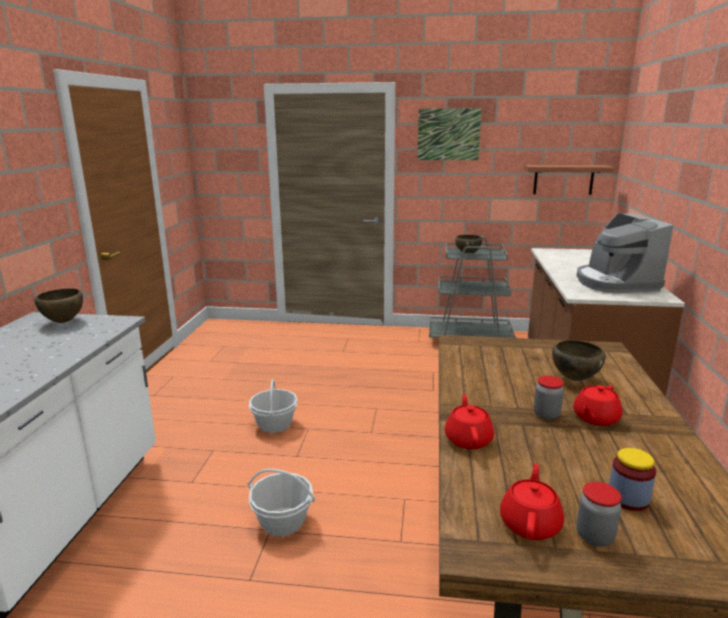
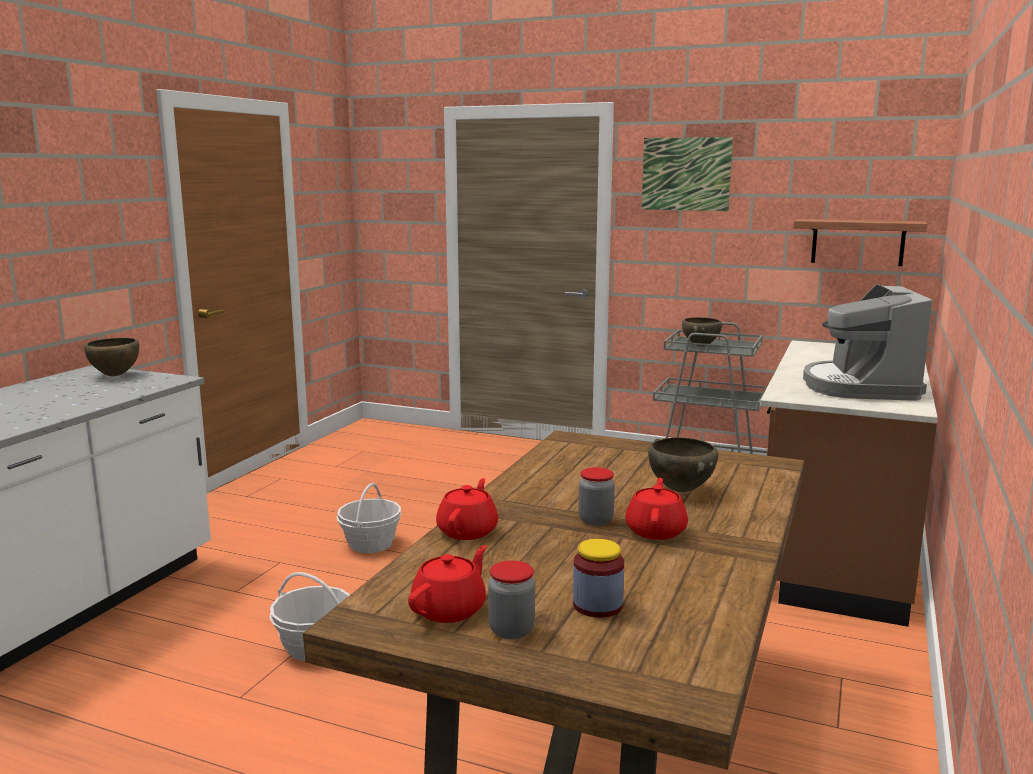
camera: 15 degrees right, 5 degrees down
red teapot [573,385,623,426] -> red teapot turned 135 degrees clockwise [625,478,688,540]

